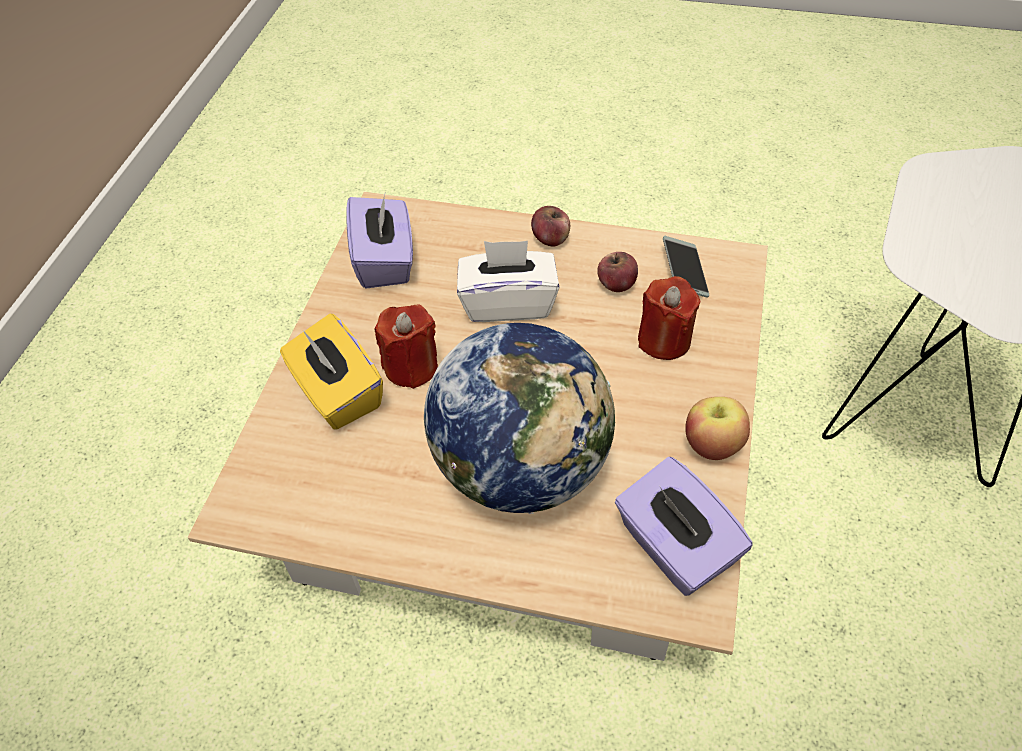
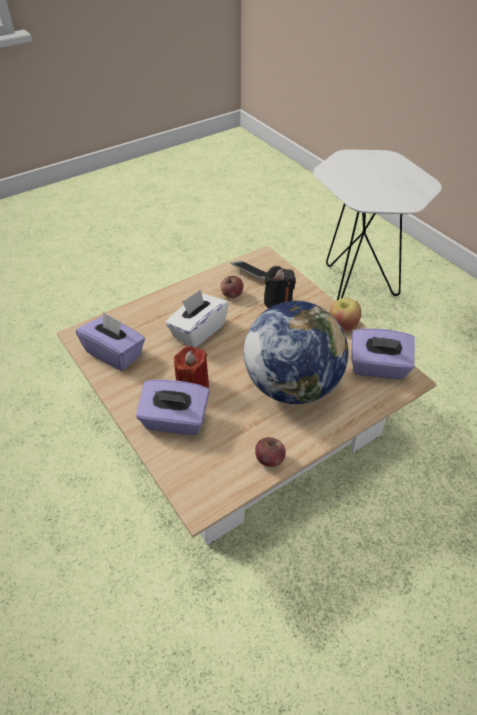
camera: 50 degrees left, 5 degrees down
yellow tissue box [280,314,383,430] -> purple tissue box [136,379,209,435]
apple [531,206,570,247] -> apple moved to [255,437,286,467]
red candle [638,276,700,360] -> black candle [264,266,296,308]

